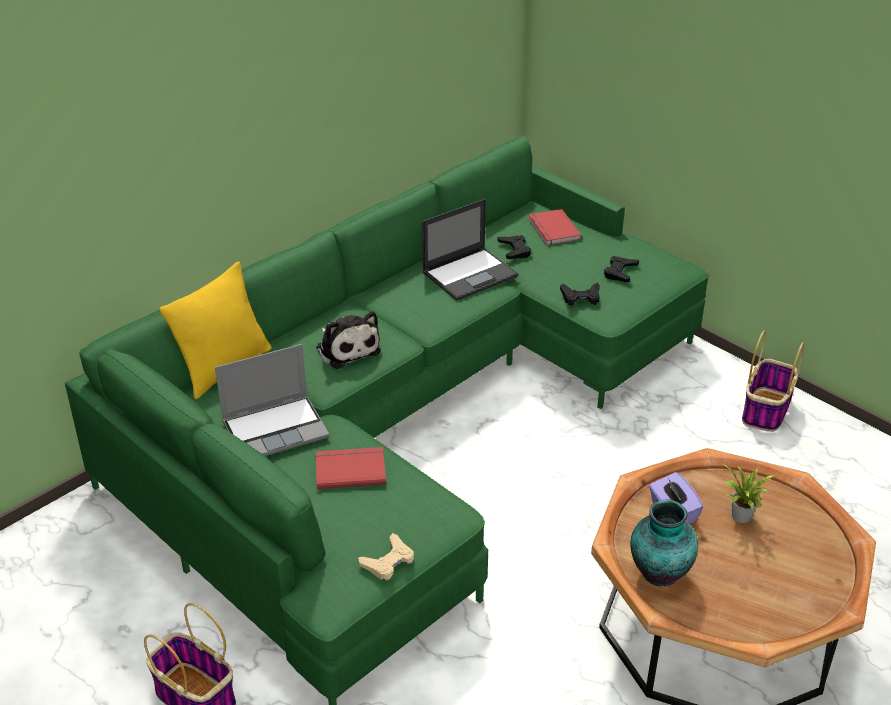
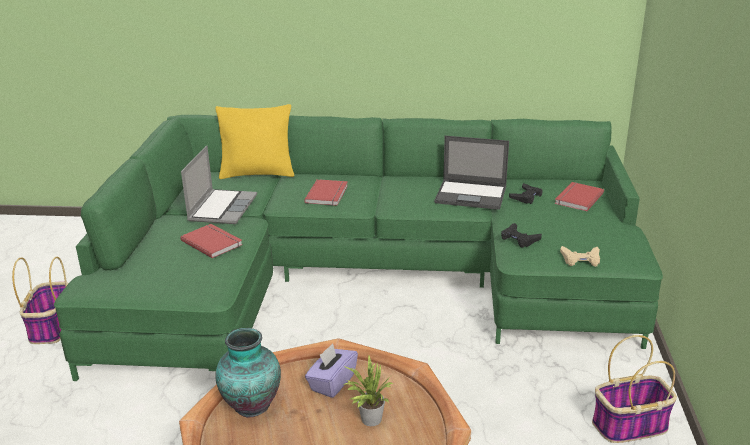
camera: 50 degrees right, 10 degrees down
laptop [215,344,329,456] -> laptop turned 105 degrees counterclockwise [181,145,257,224]
plush toy [316,311,381,369] -> red book [304,179,348,206]
beige game controller [358,533,414,580] -> beige game controller moved to [560,246,600,267]
black game controller [604,256,639,282] -> none

